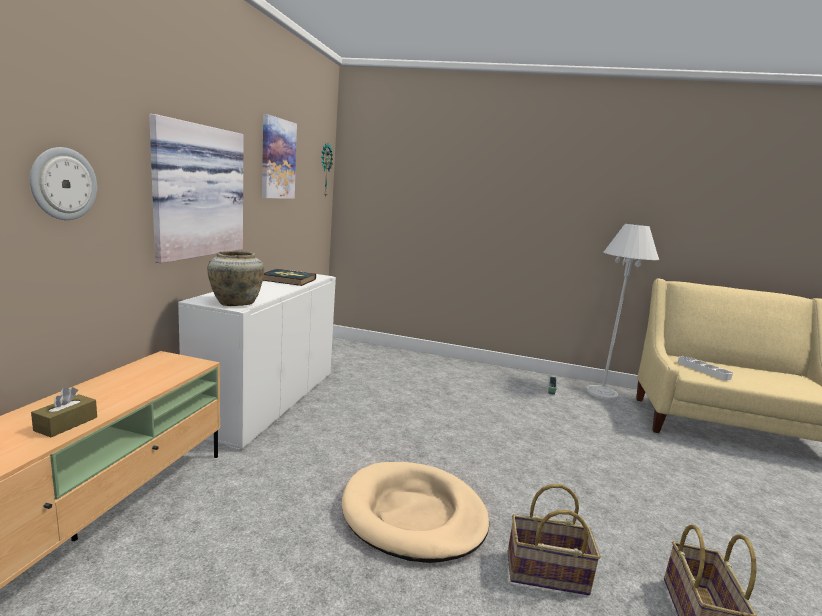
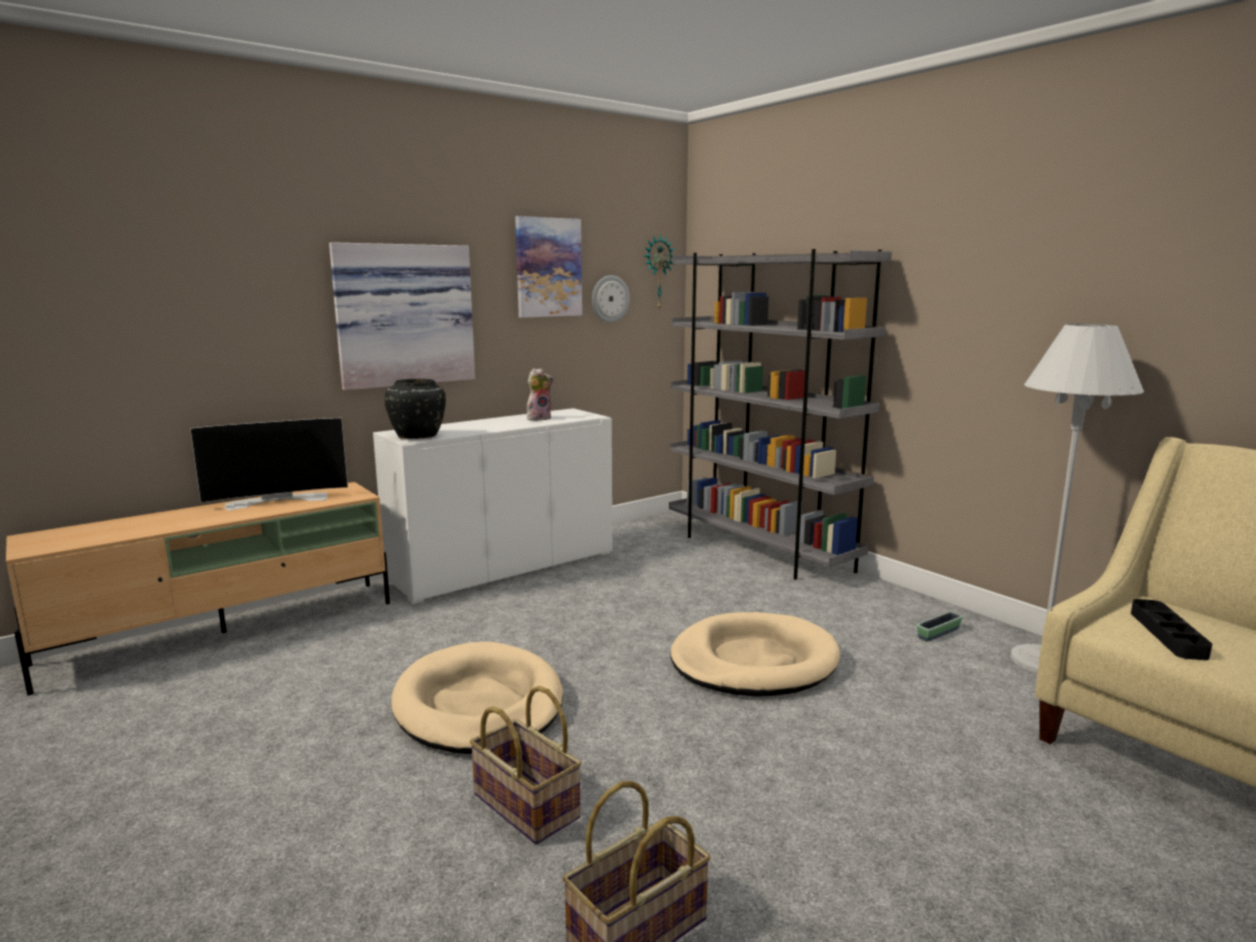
camera: 40 degrees right, 0 degrees up
wall clock [30,147,97,220] -> wall clock moved to [592,275,630,323]
brown tissue box [31,387,97,437] -> none
beige vase [207,251,264,306] -> black vase [384,379,446,439]
book [263,269,316,286] -> plush toy [527,368,554,420]
white tray [678,356,733,381] -> black tray [1131,599,1212,660]
none -> television [190,418,348,510]
none -> grey bookcase [669,249,892,580]
none -> beige dog bed [670,612,840,697]

